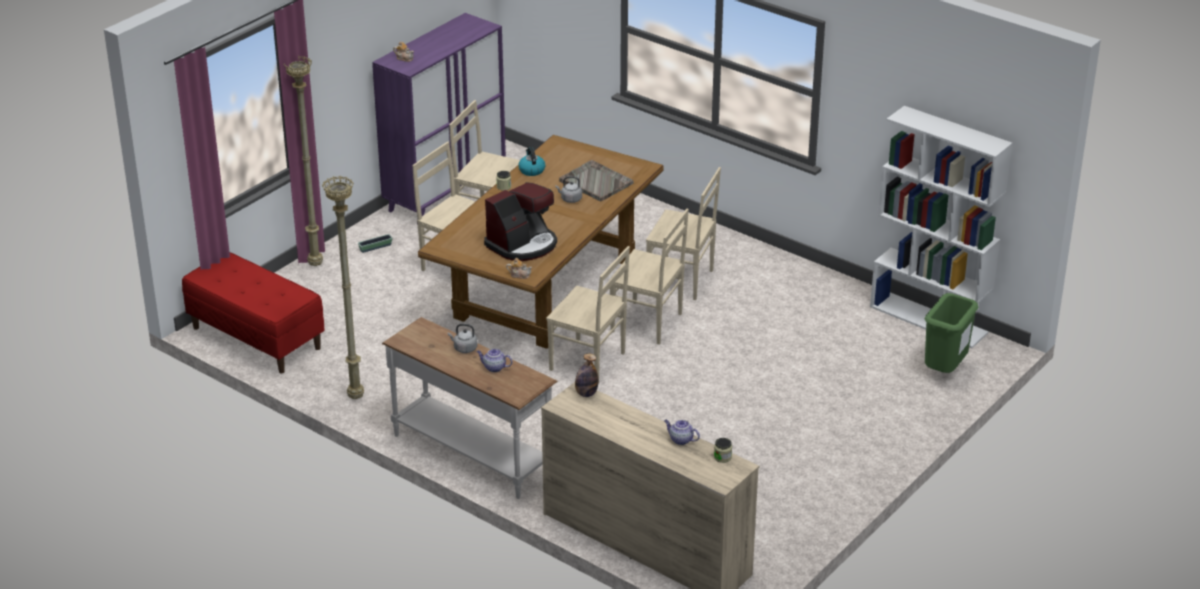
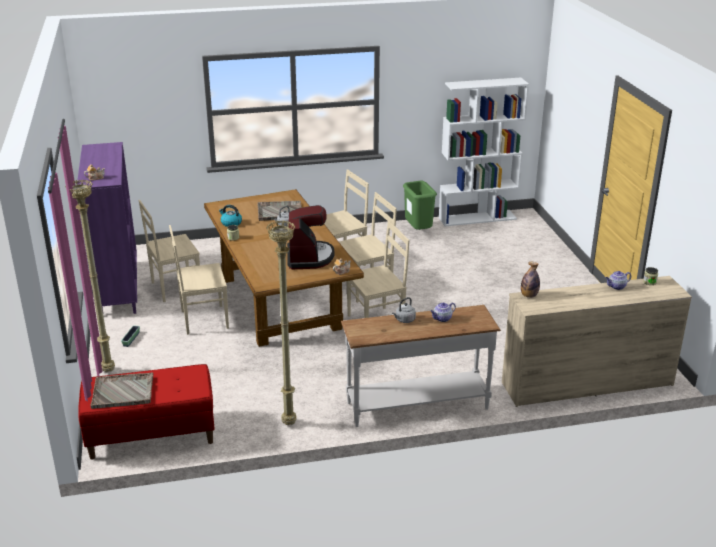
camera: 50 degrees left, 5 degrees down
green trash can [924,293,978,373] -> green trash can moved to [403,181,437,230]
none -> grey tray [90,372,153,409]

